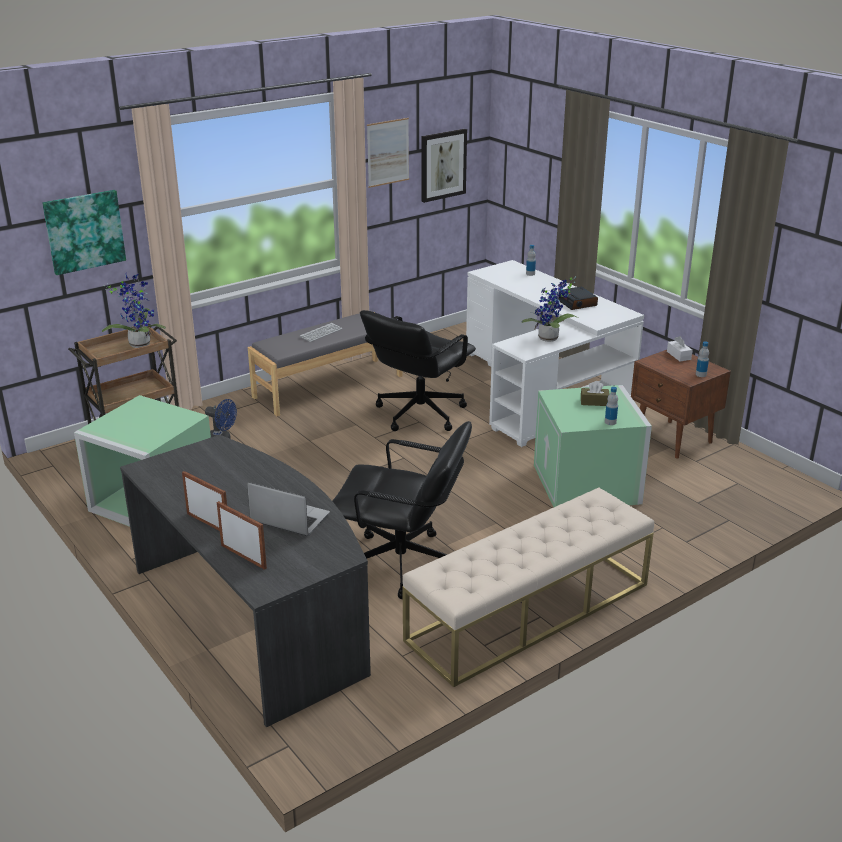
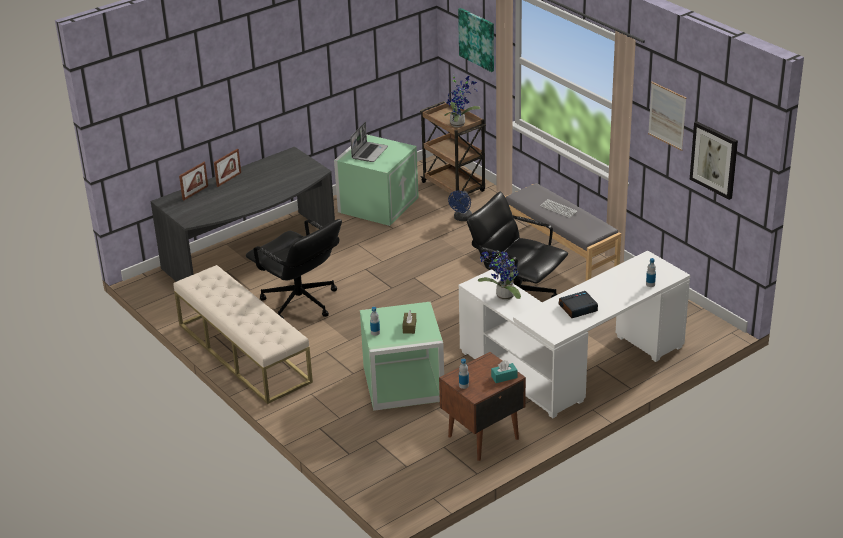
camera: 90 degrees right, 5 degrees up
laptop [247,482,330,536] -> laptop moved to [350,122,388,162]
black office chair [332,421,472,599] -> black office chair turned 60 degrees counterclockwise [246,219,342,319]
white tissue box [667,336,692,361] -> turquoise tissue box [491,360,518,383]

